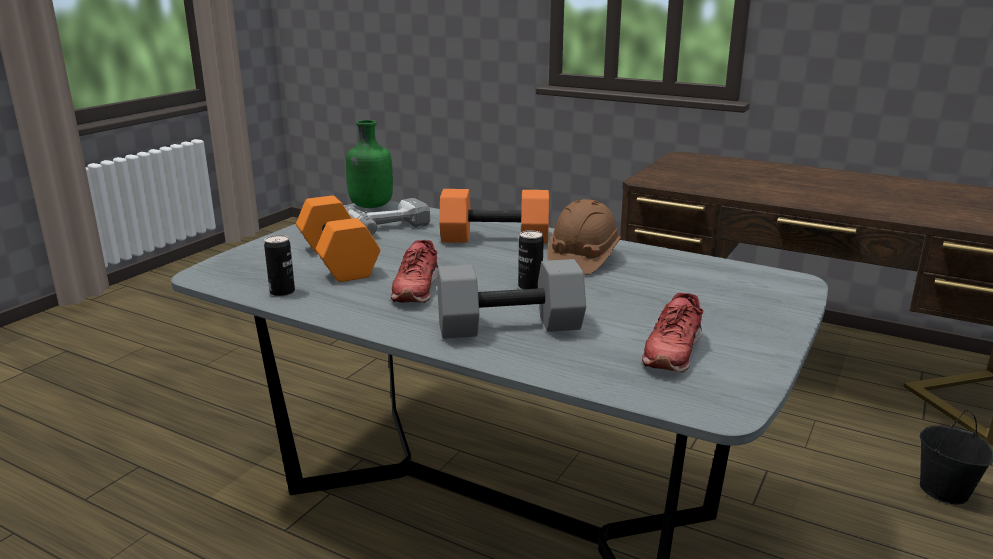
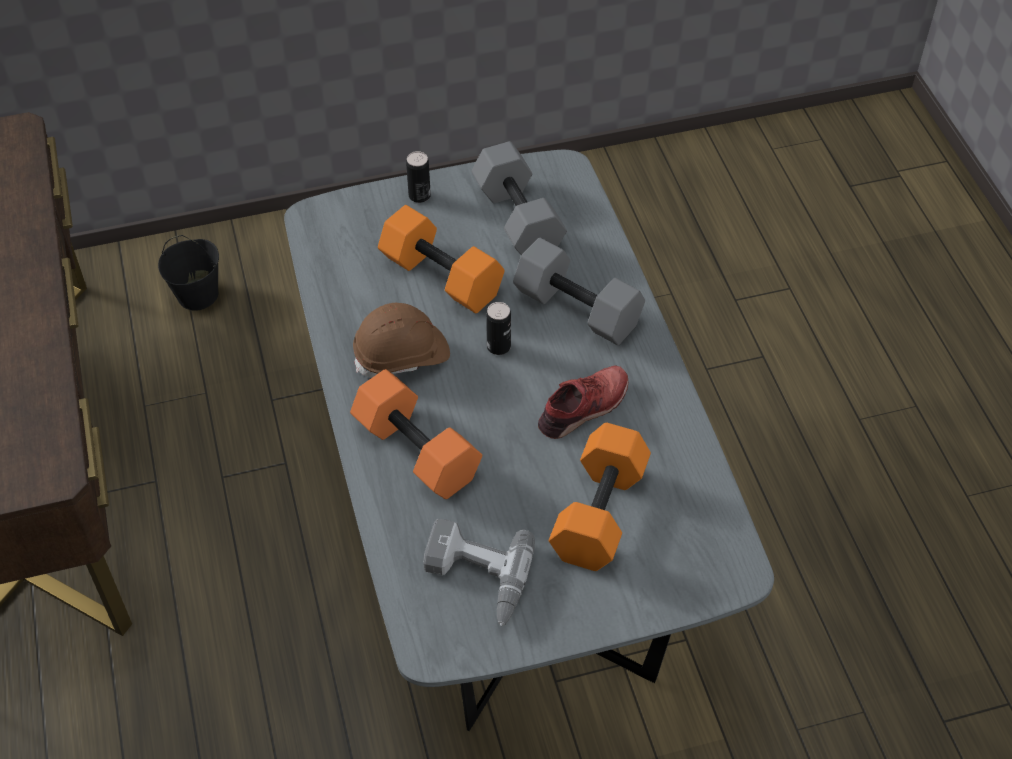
camera: 135 degrees left, 30 degrees up
can [264,235,295,297] -> can moved to [406,151,431,203]
green bottle [346,120,393,208] -> none
red shoe [642,293,704,373] -> grey dumbbell [471,141,567,255]
none -> orange dumbbell [378,205,505,314]

